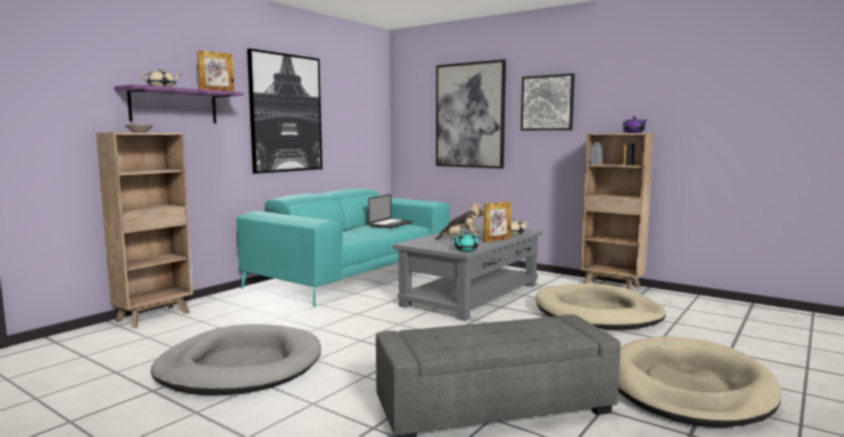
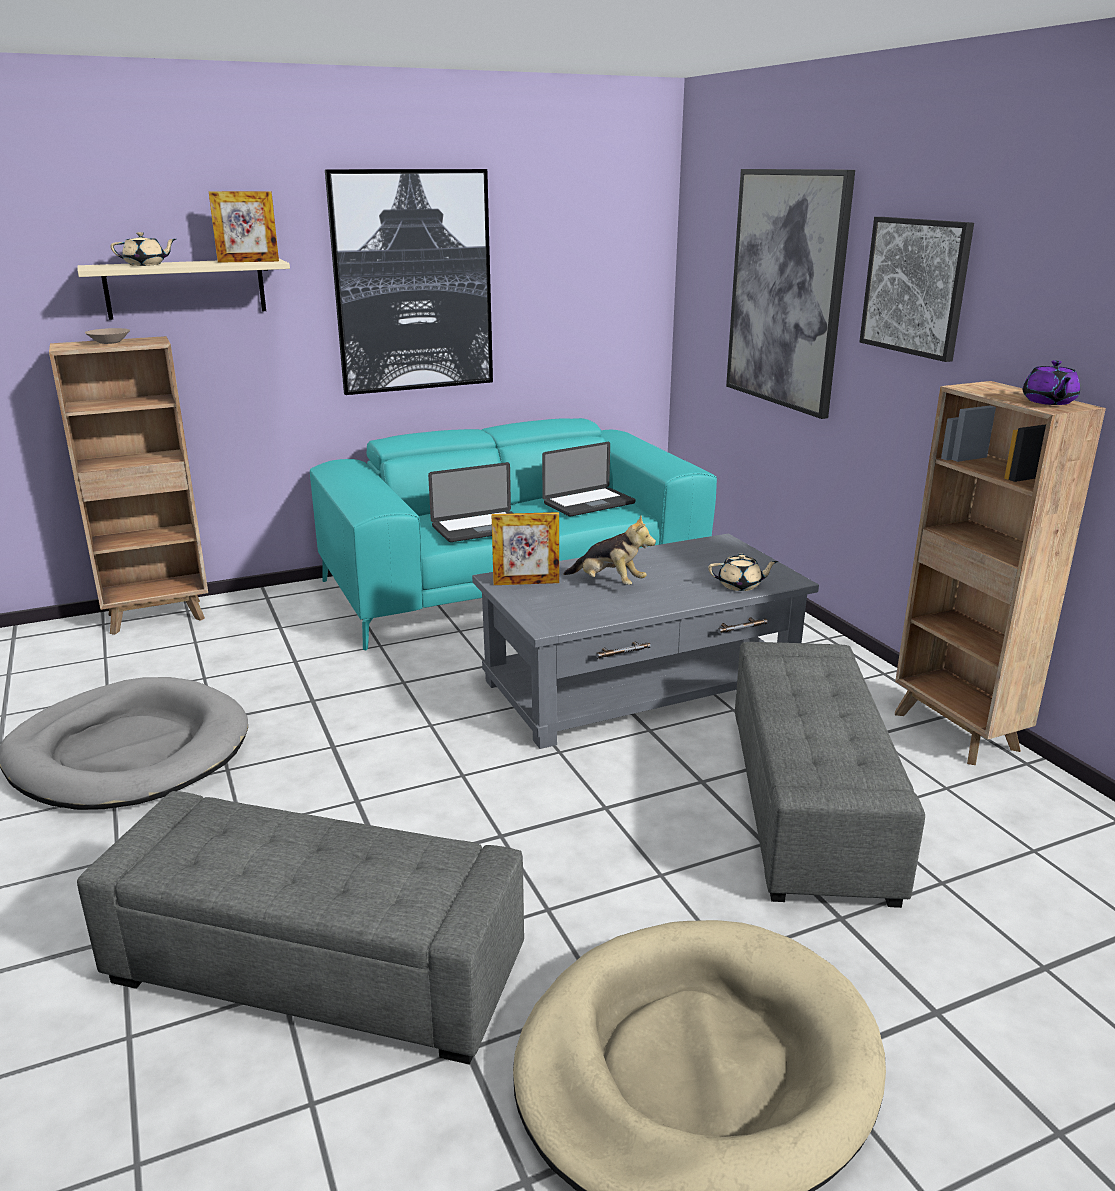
camera: 30 degrees right, 15 degrees up
purple shelf [114,84,244,123] -> beige shelf [77,259,290,320]
turquoise teapot [454,231,479,251] -> none
picture frame [483,202,511,242] -> picture frame moved to [491,512,559,585]
beige dog bed [536,284,666,330] -> grey ottoman [735,642,925,908]
none -> laptop [428,462,513,542]

